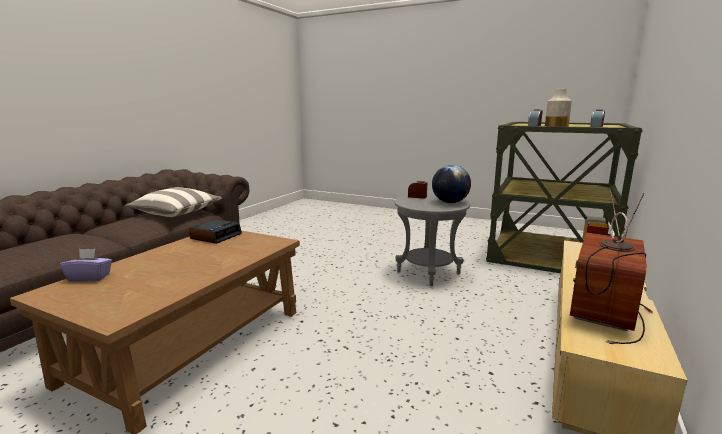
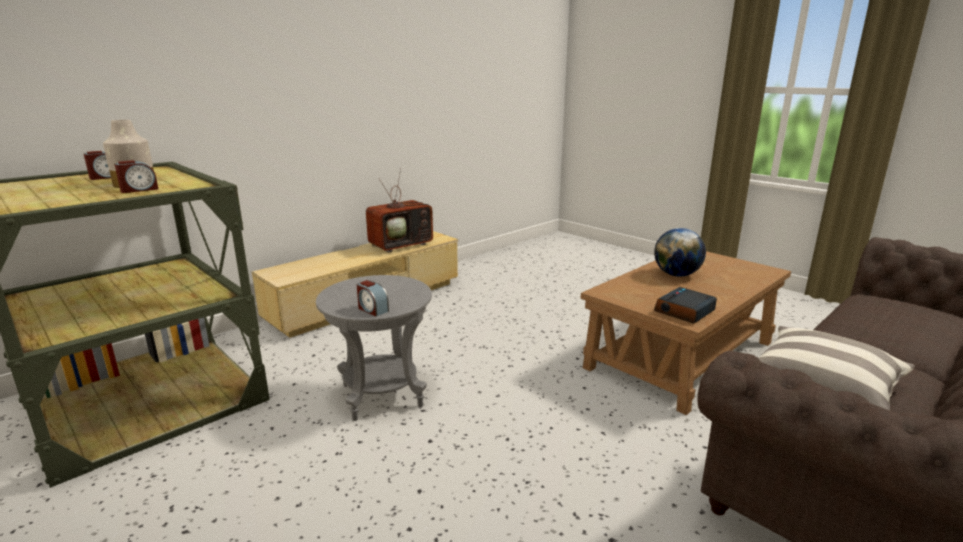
camera: 160 degrees left, 5 degrees up
purple tissue box [60,249,112,282] -> none
globe [432,165,471,203] -> globe moved to [654,228,706,277]

